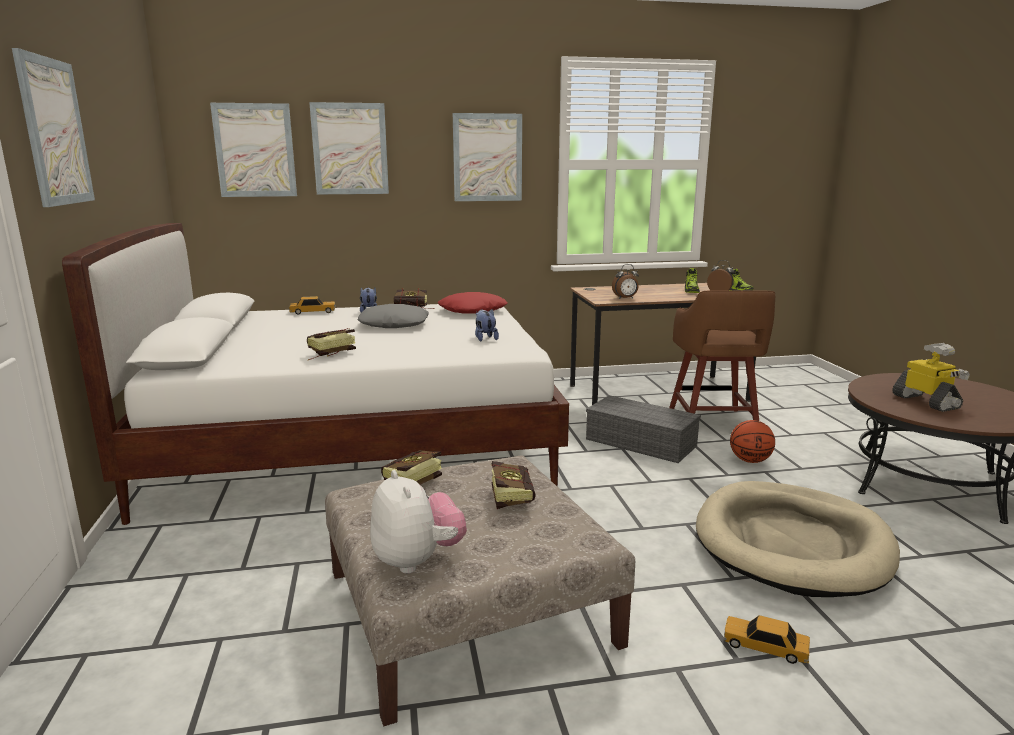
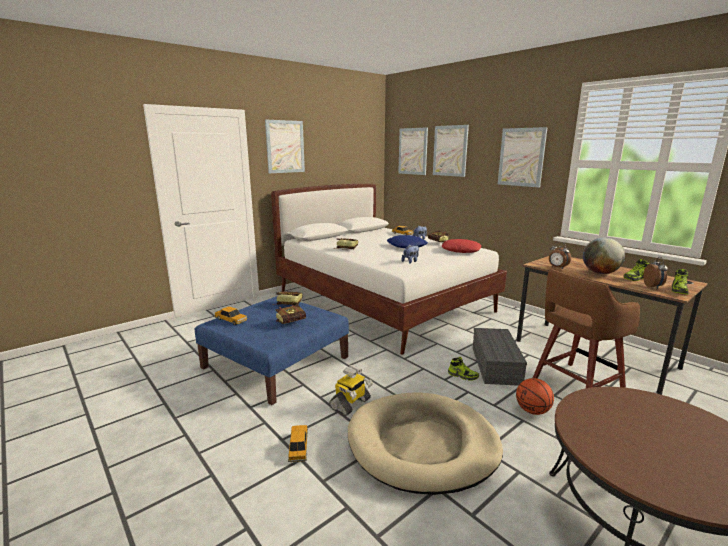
camera: 60 degrees right, 0 degrees up
beige ottoman [325,455,635,726] -> blue ottoman [195,297,349,405]
grey pillow [358,304,429,328] -> blue pillow [387,235,428,248]
plush toy [370,470,467,574] -> toy car [214,306,247,325]
toy robot [892,343,970,412] -> toy robot moved to [329,365,373,416]
none -> shoe [448,357,479,381]
none -> globe [583,237,625,274]

